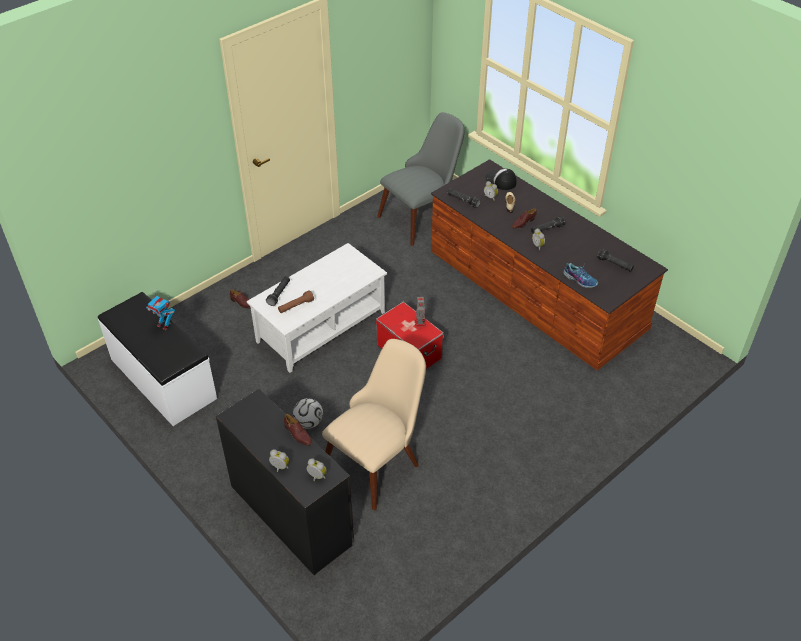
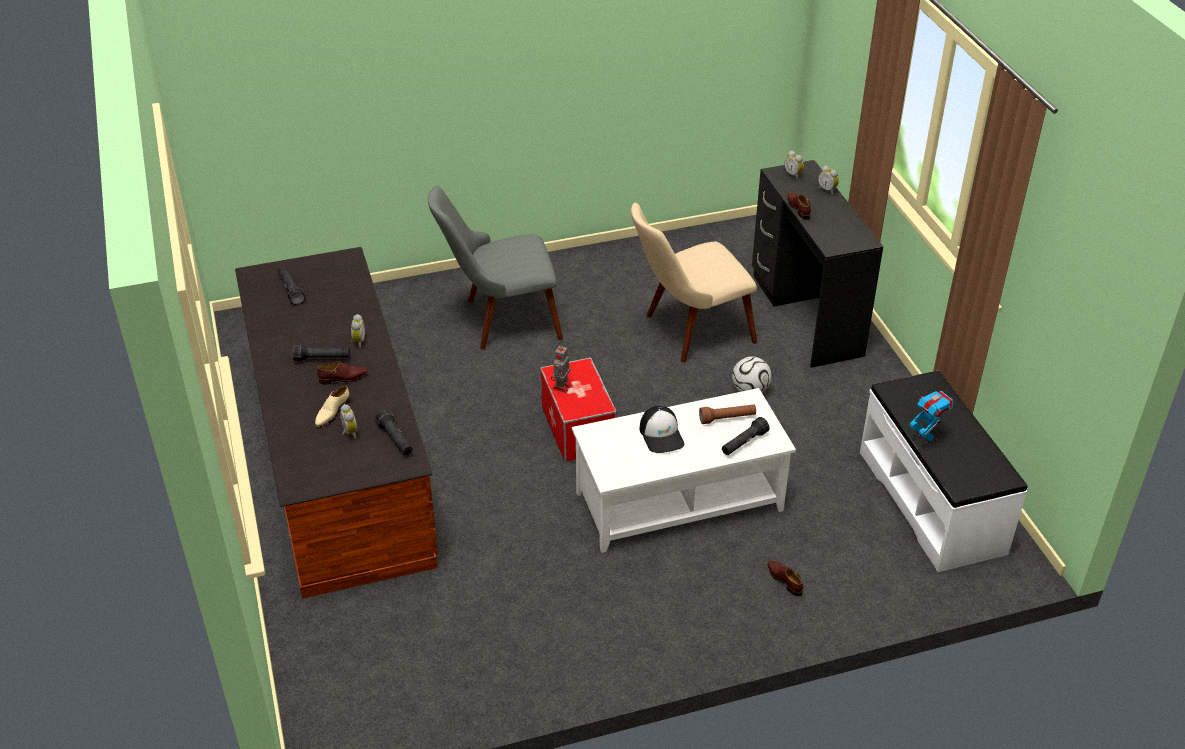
camera: 155 degrees left, 5 degrees down
grey chair [377,112,465,246] -> grey chair moved to [428,186,563,350]
cap [485,169,516,190] -> cap moved to [640,406,684,453]
shoe [563,263,598,288] -> none

